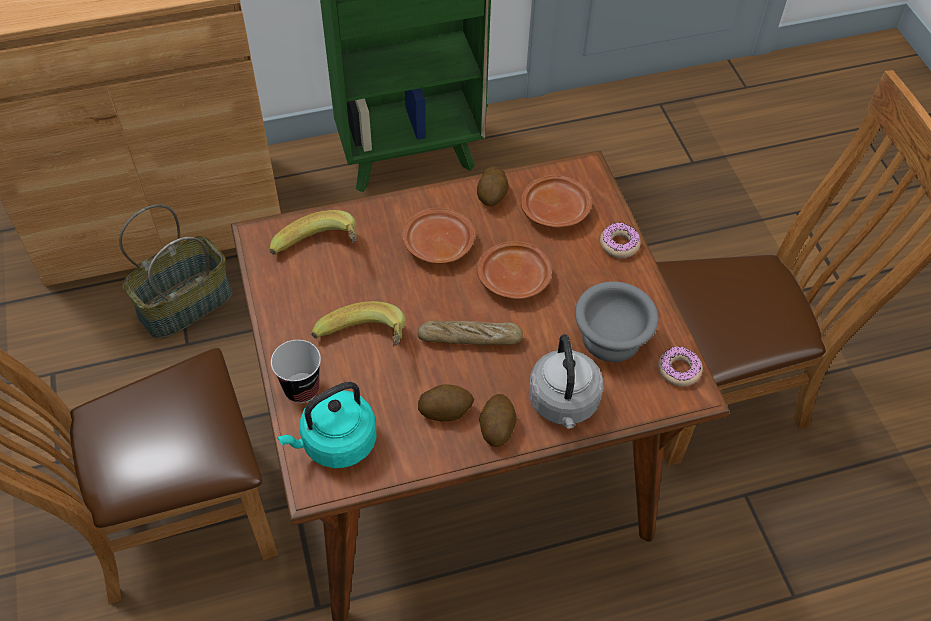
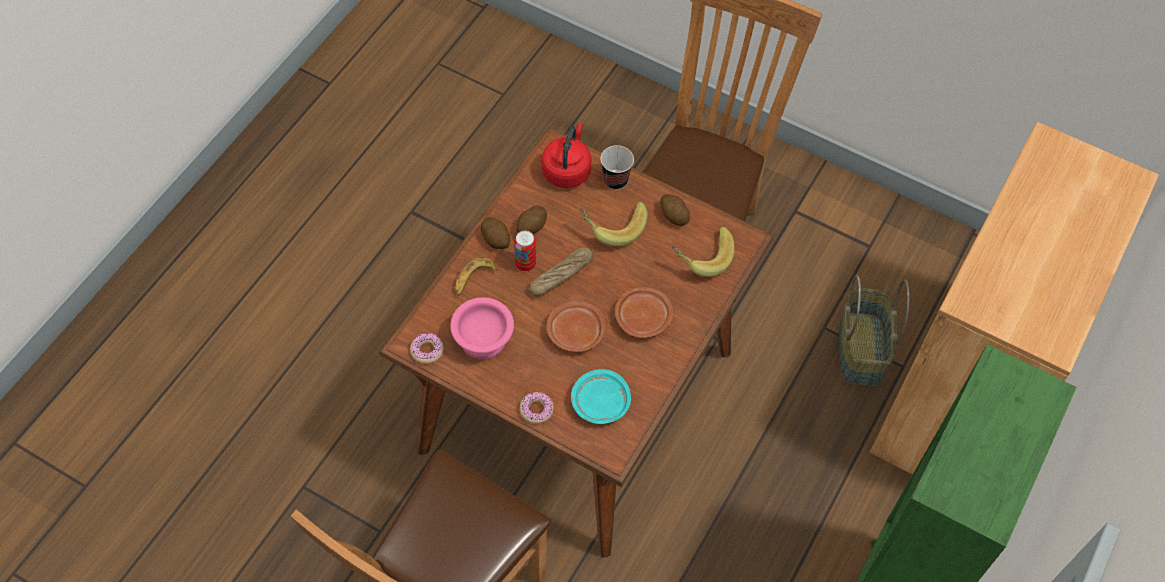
camera: 135 degrees right, 5 degrees up
turquoise kettle [277,382,377,468] -> red kettle [542,123,592,188]
potato [477,166,509,206] -> potato moved to [660,194,690,226]
brown plate [521,175,592,228] -> turquoise plate [571,369,631,424]
grey kettle [529,334,603,429] -> banana [455,257,498,296]
grey bowl [575,281,658,362] -> pink bowl [450,297,514,360]
none -> can [514,231,536,272]

